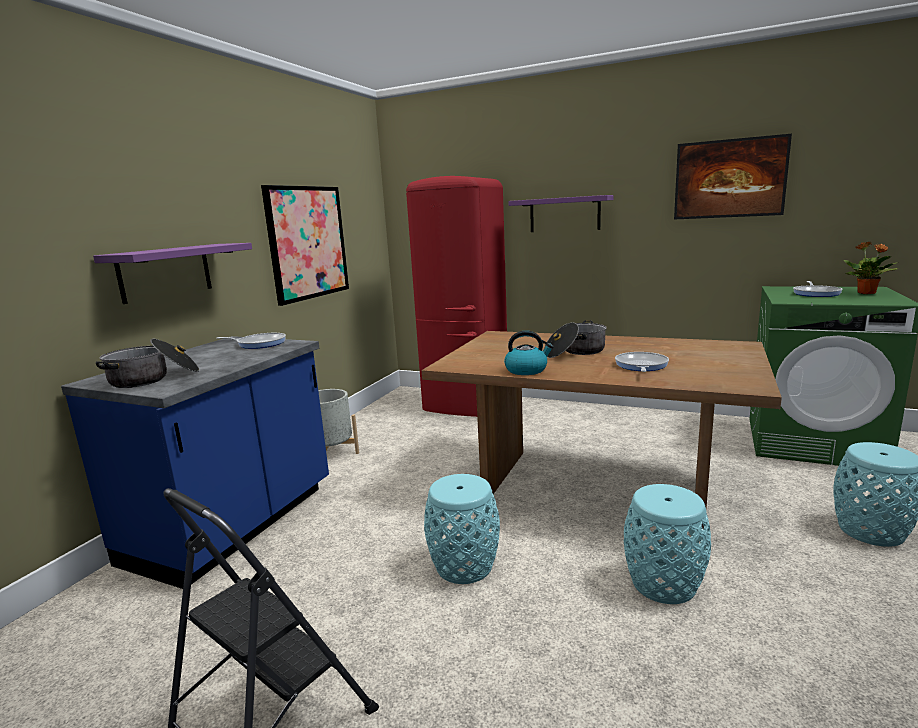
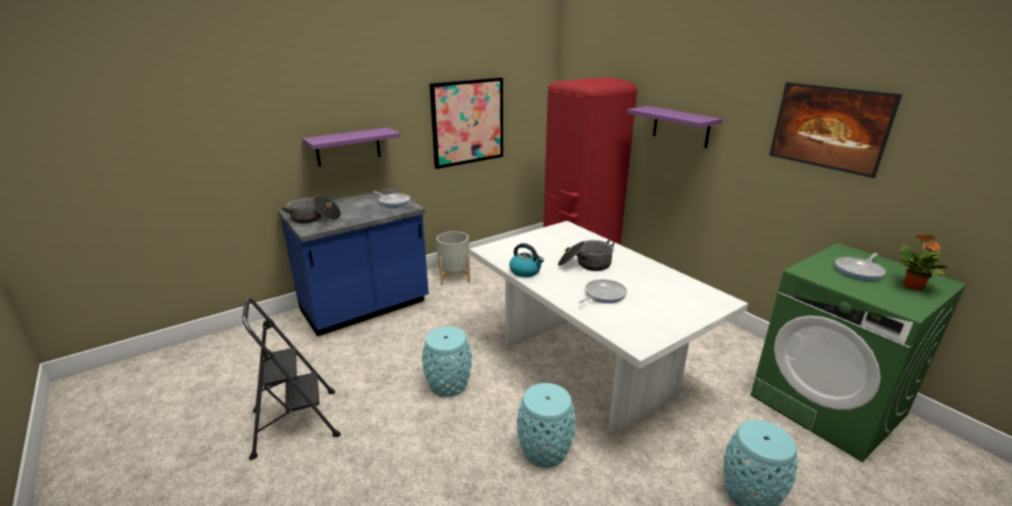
camera: 30 degrees right, 10 degrees up
brown dining table [422,331,782,530] -> white dining table [470,221,748,436]

